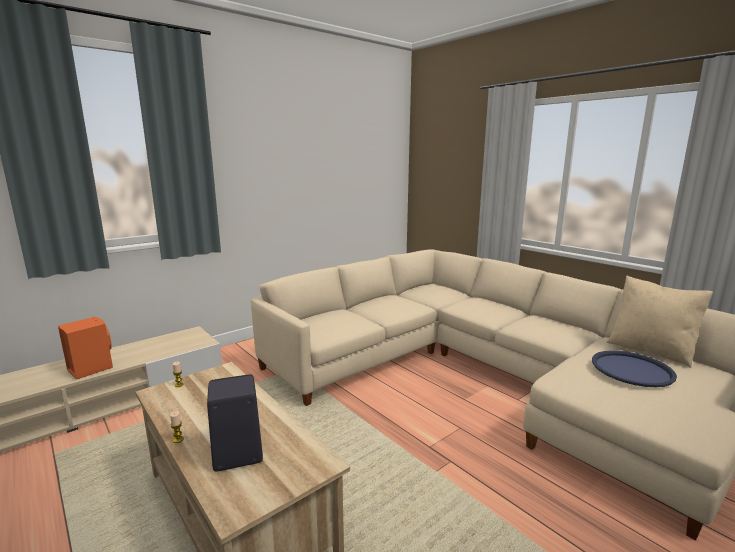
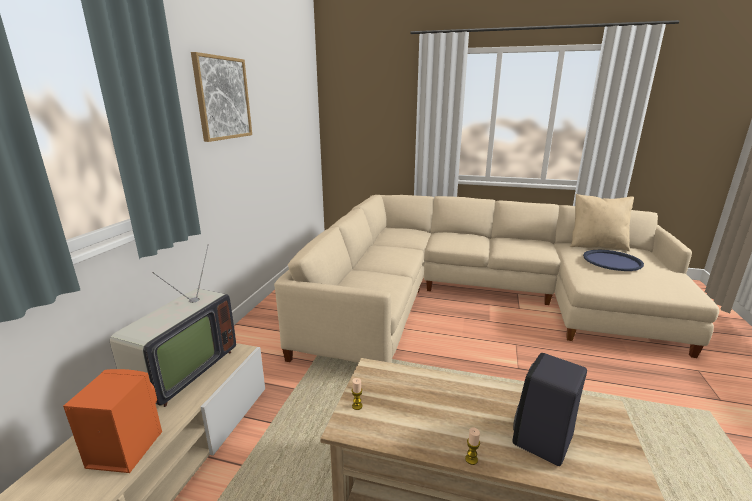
camera: 35 degrees left, 5 degrees up
none -> television [110,244,236,407]
none -> picture [191,52,252,142]

